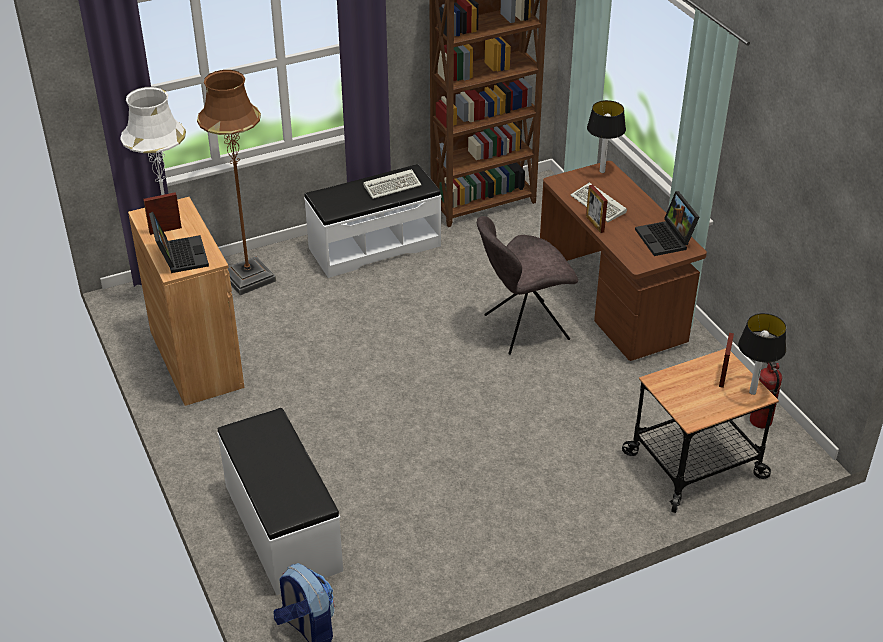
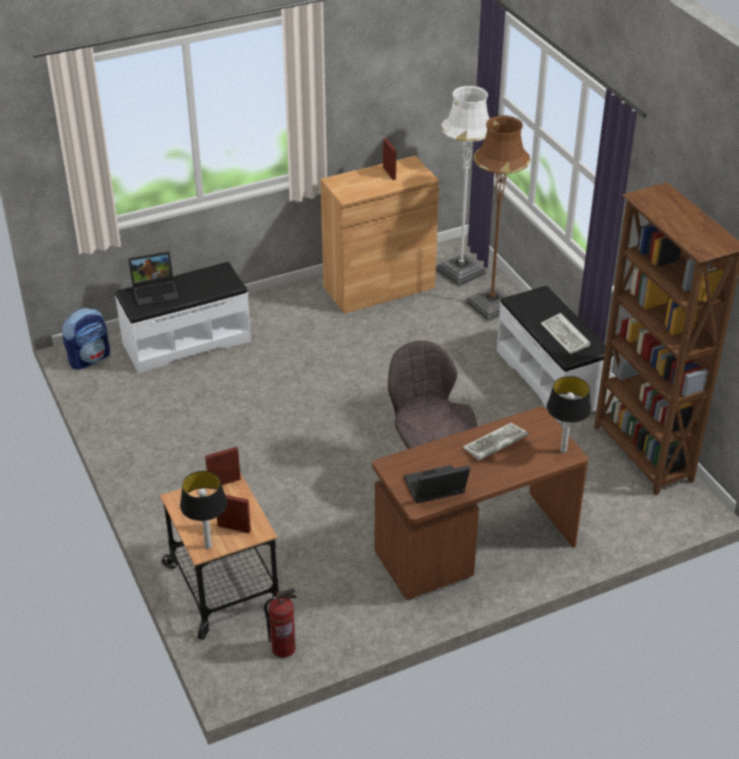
camera: 90 degrees right, 0 degrees up
laptop [149,212,209,273] -> laptop moved to [128,251,179,307]
picture frame [586,185,608,233] -> picture frame moved to [205,447,241,489]

